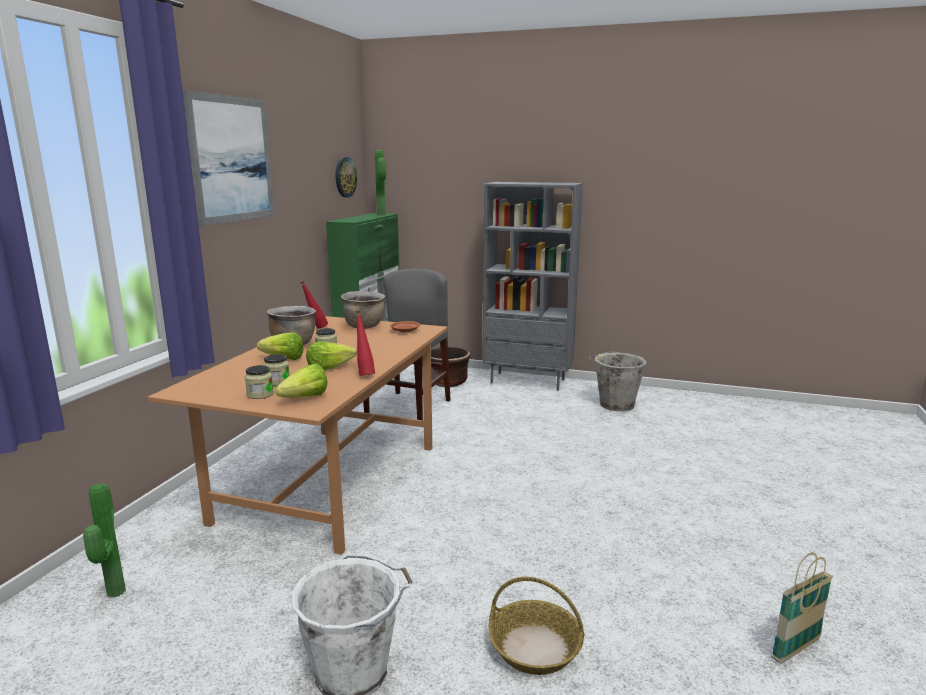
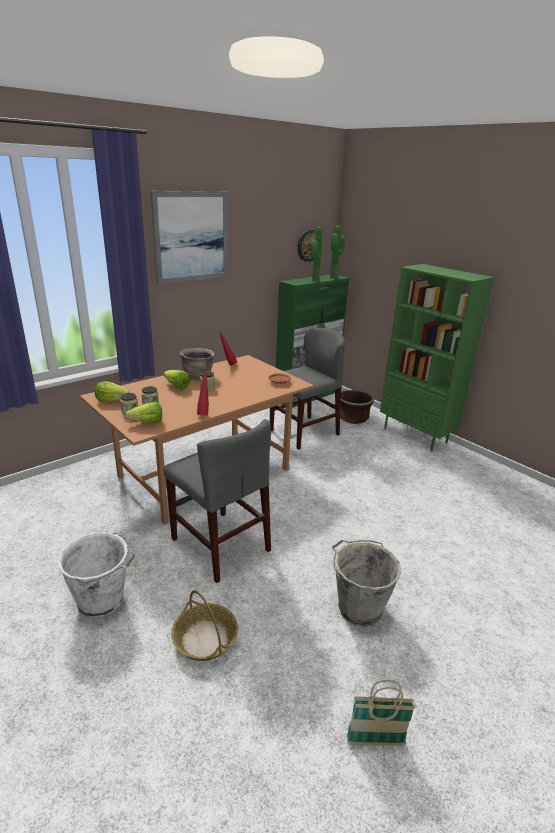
camera: 30 degrees right, 10 degrees up
potted plant [83,484,126,598] -> potted plant moved to [311,227,323,282]
lettuce [306,342,357,370] -> lettuce moved to [94,381,130,402]
brown cooking pot [341,291,385,329] -> none
grey bookcase [482,182,583,391] -> green bookcase [380,264,495,452]
grey bucket [589,352,647,411] -> grey bucket moved to [332,540,402,627]
none -> grey chair [163,419,271,583]

